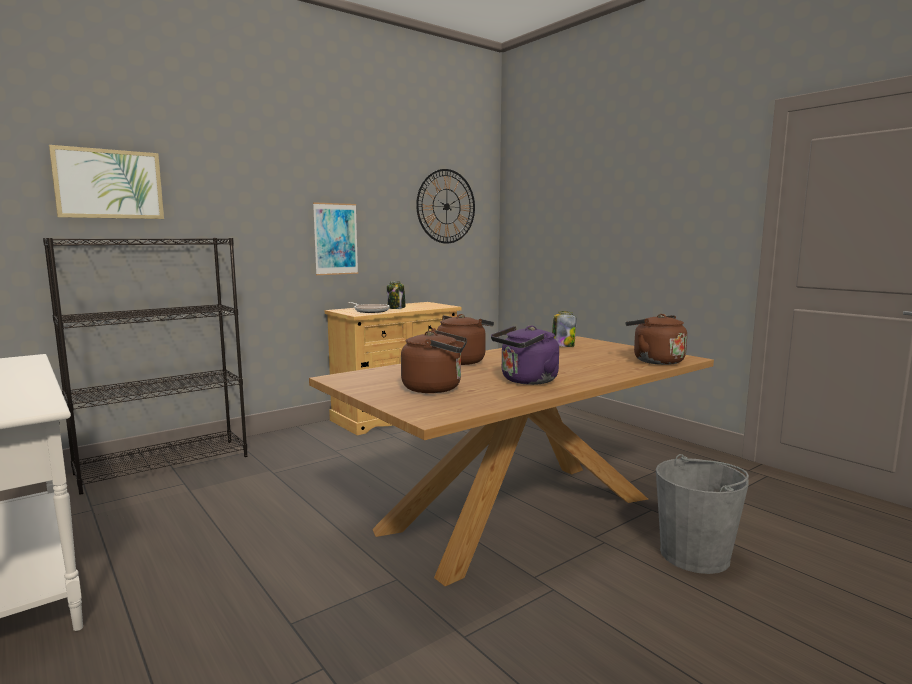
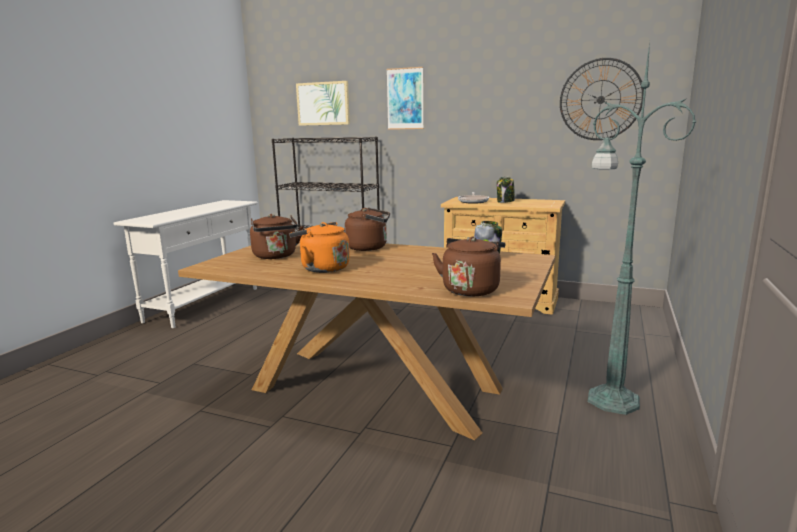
camera: 60 degrees right, 5 degrees up
picture [313,202,358,275] -> picture moved to [386,67,424,130]
purple kettle [491,325,559,385] -> orange kettle [289,222,350,273]
grey bucket [656,454,749,574] -> none
none -> green floor lamp [588,43,696,415]

